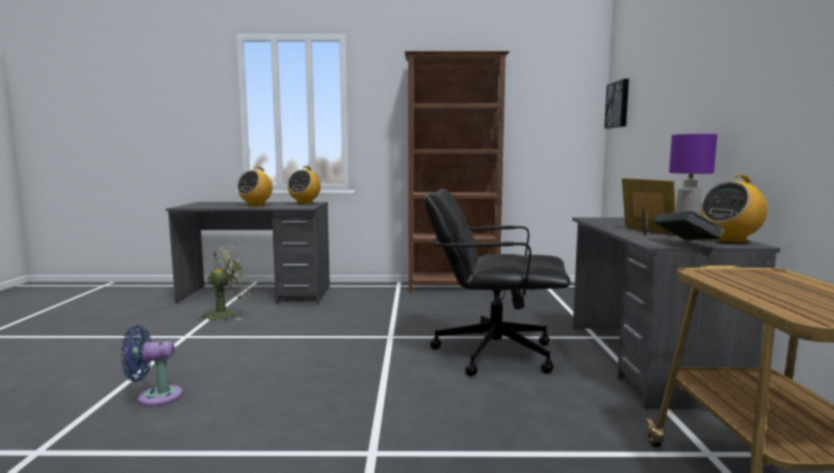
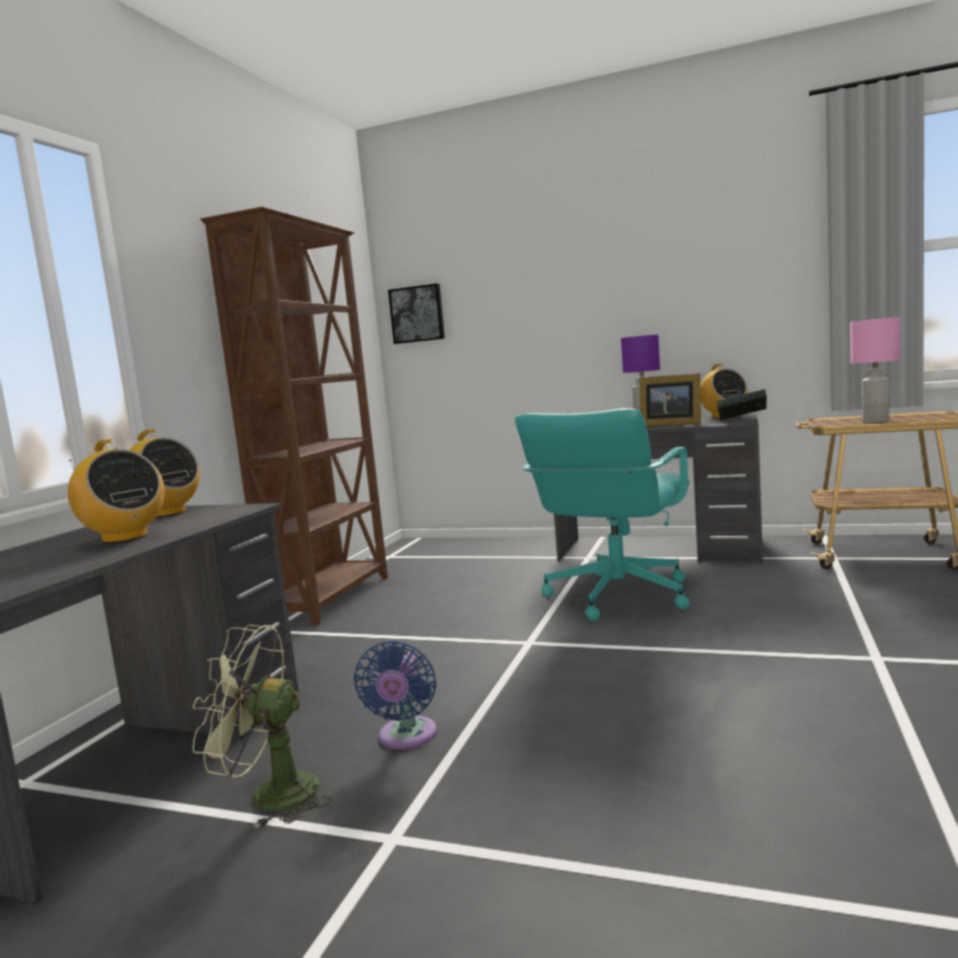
camera: 70 degrees left, 0 degrees up
blue fan [121,325,183,406] -> blue fan moved to [354,640,437,750]
green fan [197,245,251,320] -> green fan turned 60 degrees counterclockwise [193,625,332,828]
black office chair [424,189,571,376] -> turquoise office chair [515,408,690,621]
picture frame [622,178,676,236] -> picture frame turned 150 degrees counterclockwise [640,373,701,427]
none -> pink table lamp [850,317,900,423]

